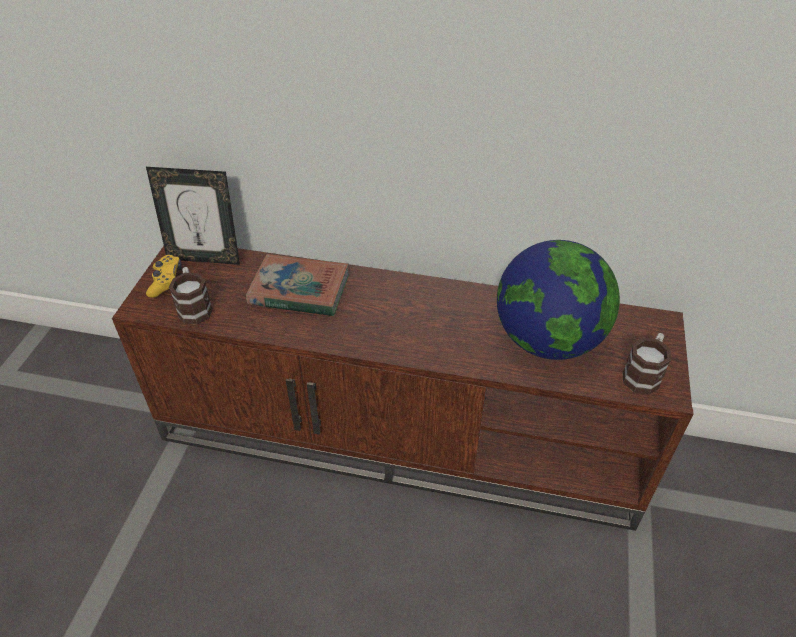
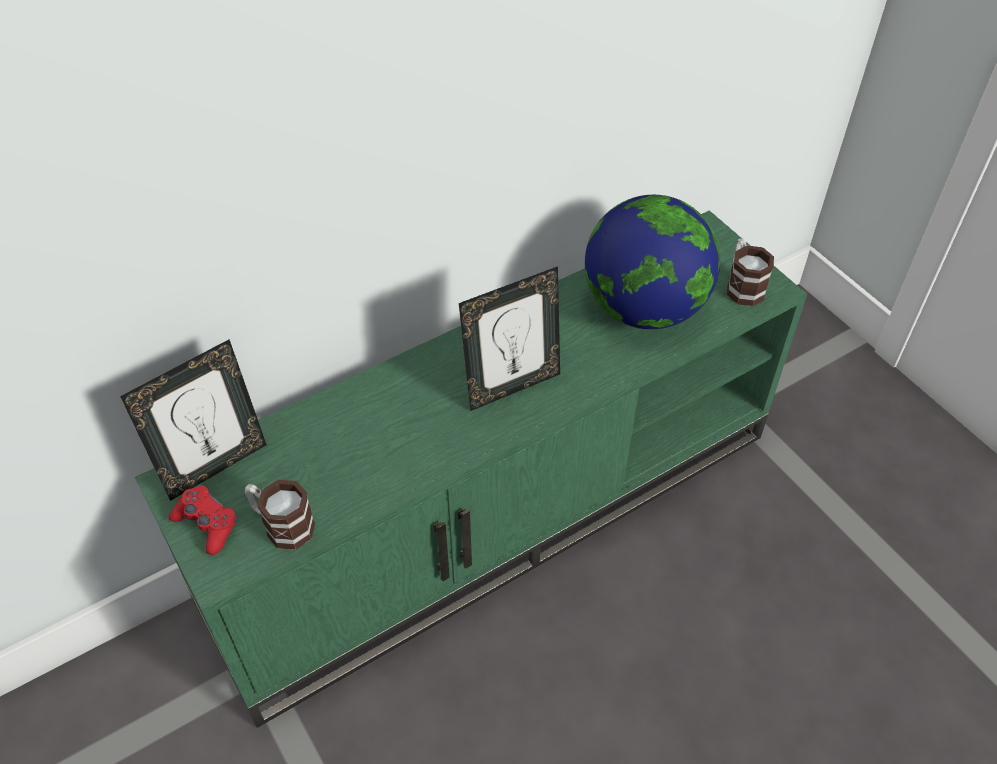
camera: 45 degrees left, 5 degrees up
brown tv stand [112,246,694,531] -> green tv stand [135,210,807,728]
yellow game controller [146,255,182,298] -> red game controller [169,485,238,555]
book [246,254,349,316] -> none
none -> picture frame [459,266,560,411]

